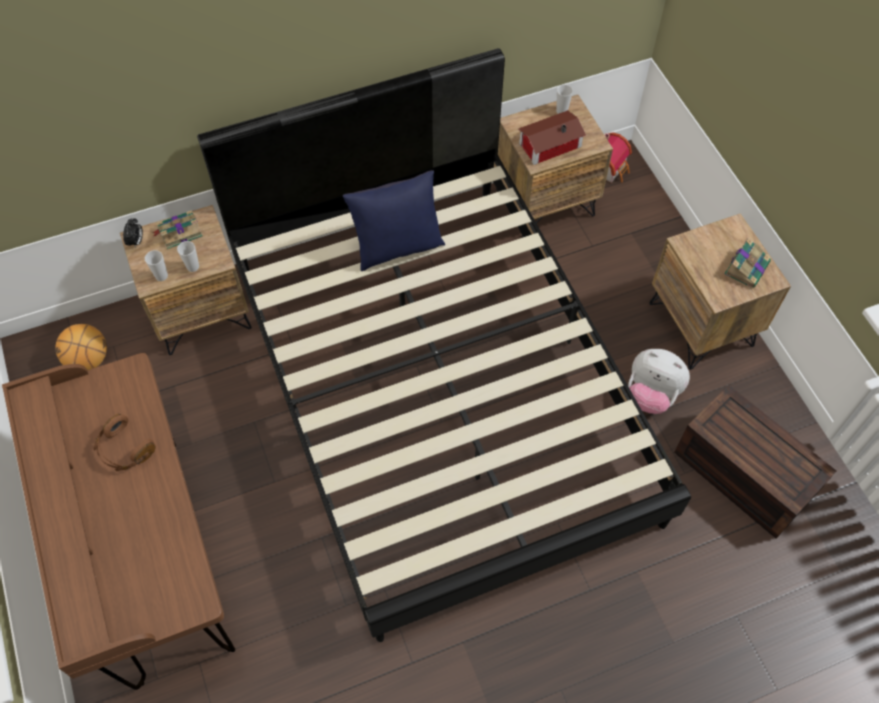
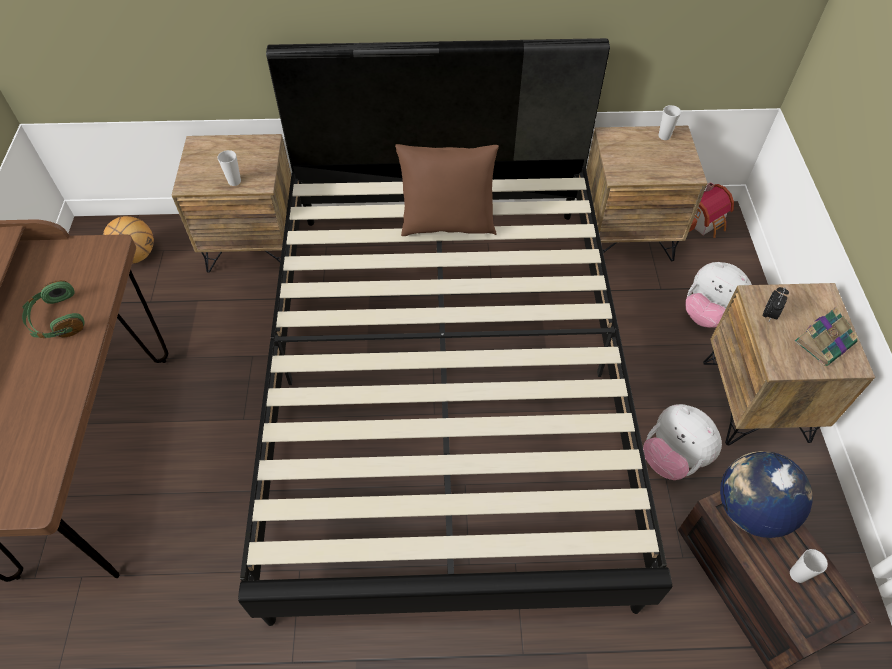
camera: 20 degrees right, 5 degrees down
brown headphones [93,414,156,471] -> green headphones [22,280,84,338]
alarm clock [123,218,143,248] -> alarm clock moved to [763,287,789,321]
cup [145,250,168,281] -> cup moved to [790,549,828,583]
book [152,210,203,250] -> none
blue pillow [343,170,445,271] -> brown pillow [395,144,499,236]
toy house [519,110,586,165] -> none
none -> plush toy [685,262,752,328]
none -> globe [720,451,812,538]

